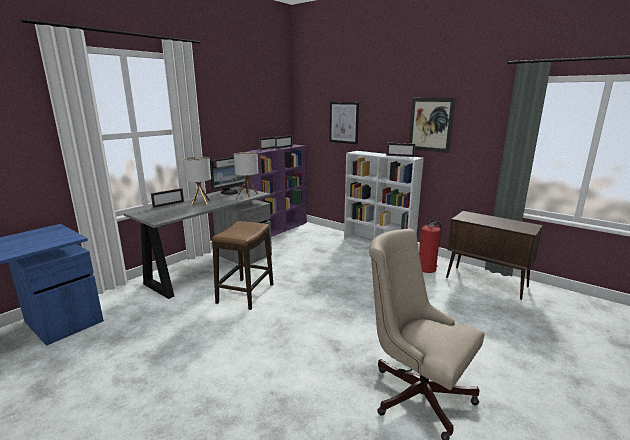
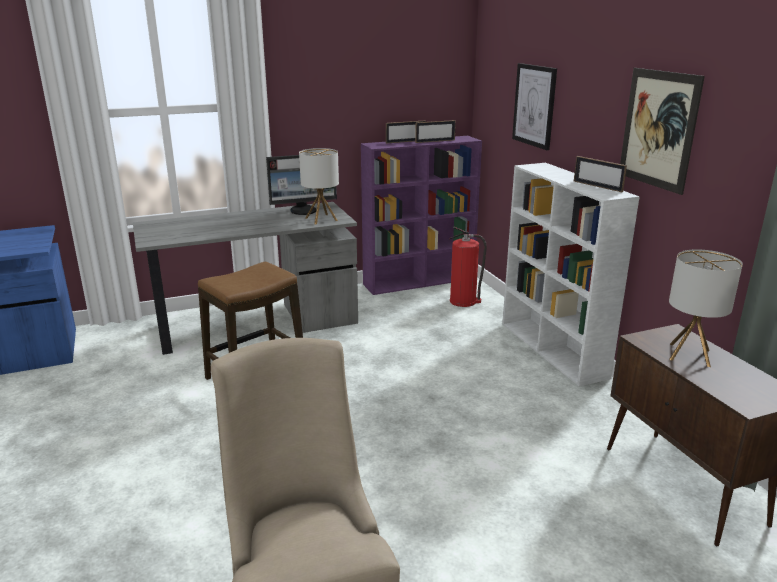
camera: 30 degrees right, 5 degrees up
picture frame [151,188,184,208] -> none
table lamp [183,157,211,205] -> table lamp moved to [669,249,743,367]
fire extinguisher [419,218,442,273] -> fire extinguisher moved to [449,227,487,307]

